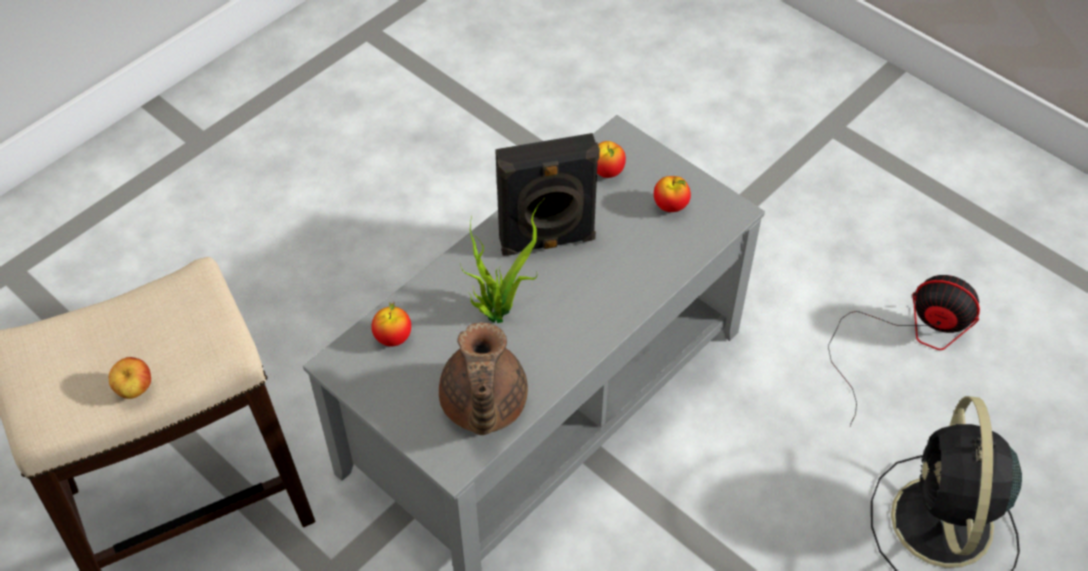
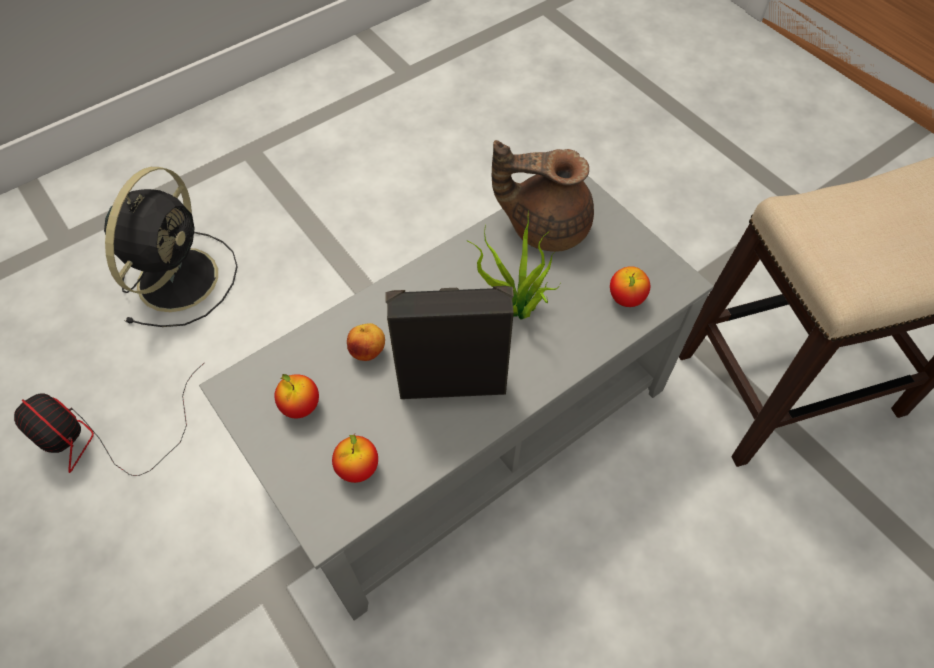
camera: 170 degrees left, 5 degrees up
apple [109,357,151,399] -> apple moved to [347,323,385,361]
brown teapot [439,322,528,435] -> brown teapot turned 90 degrees counterclockwise [492,140,594,252]

